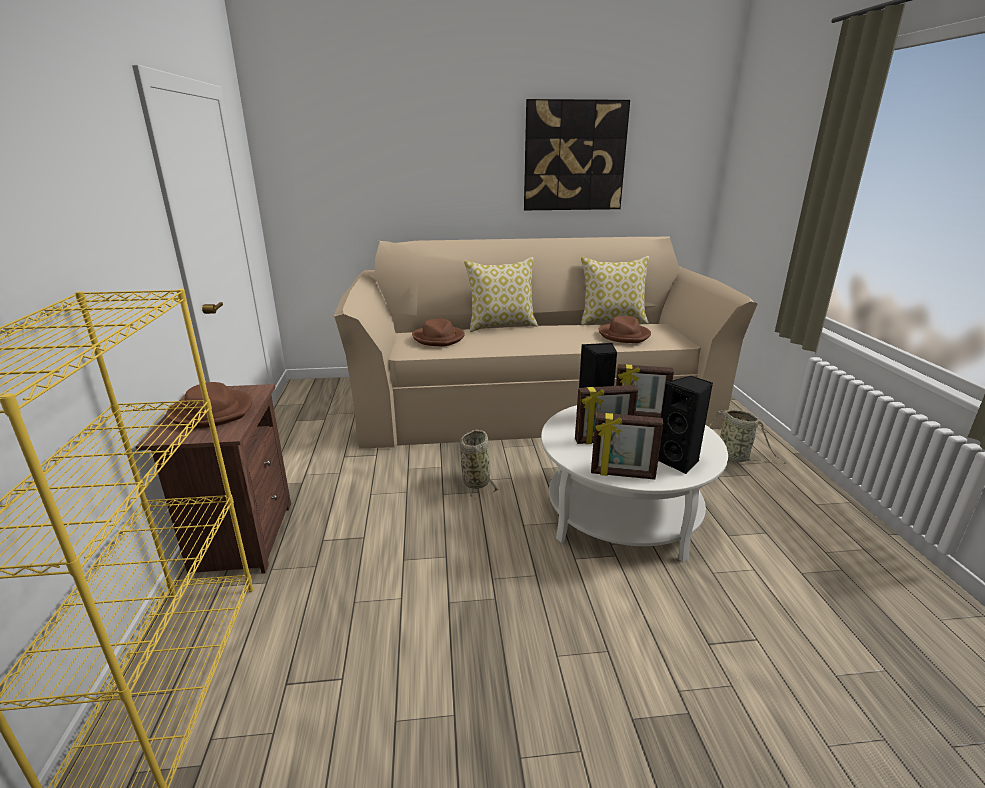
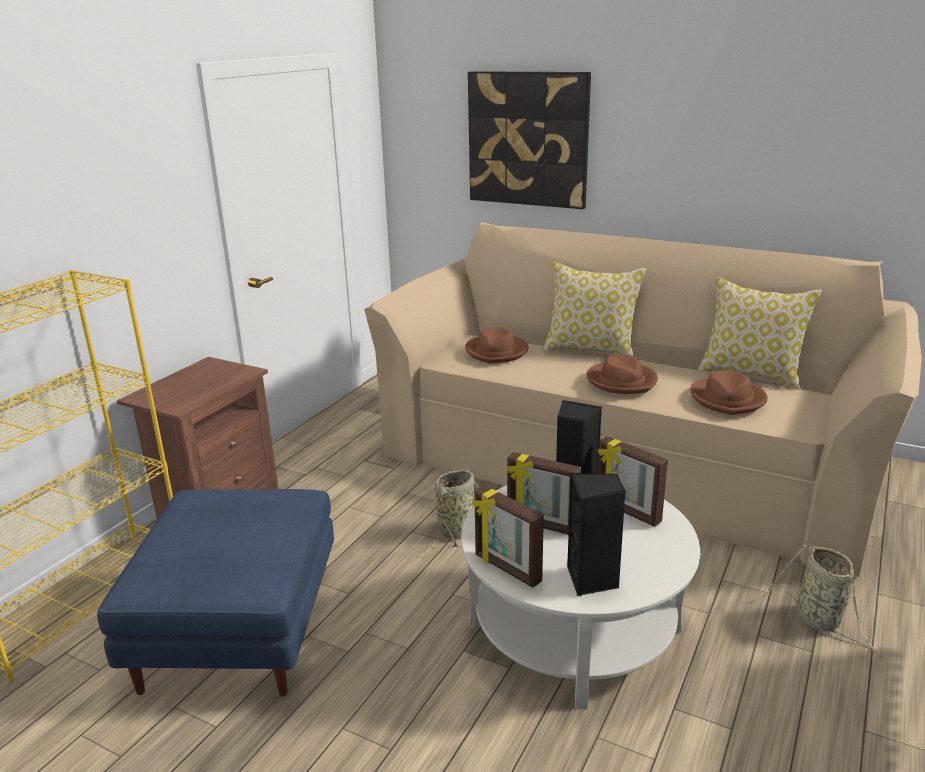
camera: 35 degrees right, 0 degrees up
brown hat [166,382,253,428] -> brown hat moved to [586,354,658,394]
picture [524,99,630,210] -> picture moved to [468,71,591,209]
none -> blue ottoman [97,489,334,697]

